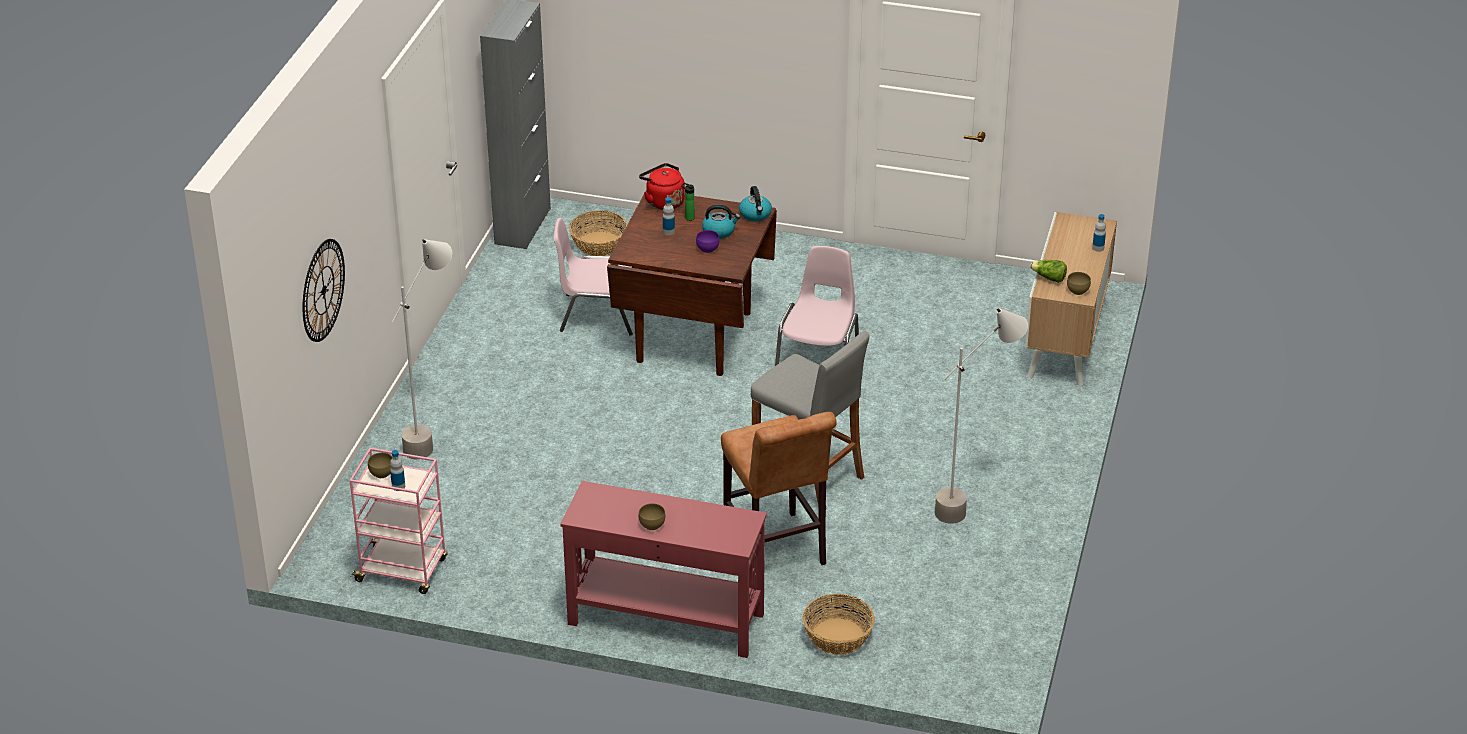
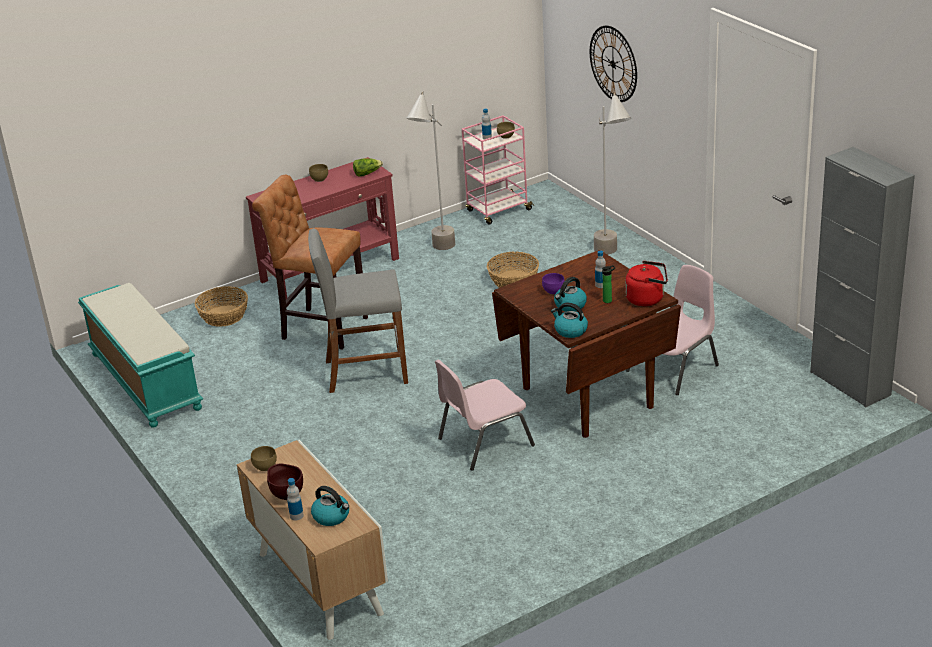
camera: 135 degrees right, 5 degrees down
basket [569,210,627,256] -> basket moved to [487,252,539,288]
pink chair [775,246,859,366] -> pink chair turned 90 degrees clockwise [435,359,535,470]
grey floor lamp [935,308,1028,524] -> grey floor lamp moved to [407,91,455,250]
lettuce [1030,260,1067,283] -> lettuce moved to [353,158,383,177]
none -> turquoise bench [78,283,203,428]
none -> brown bowl [267,463,303,500]
none -> kettle [311,486,349,526]

